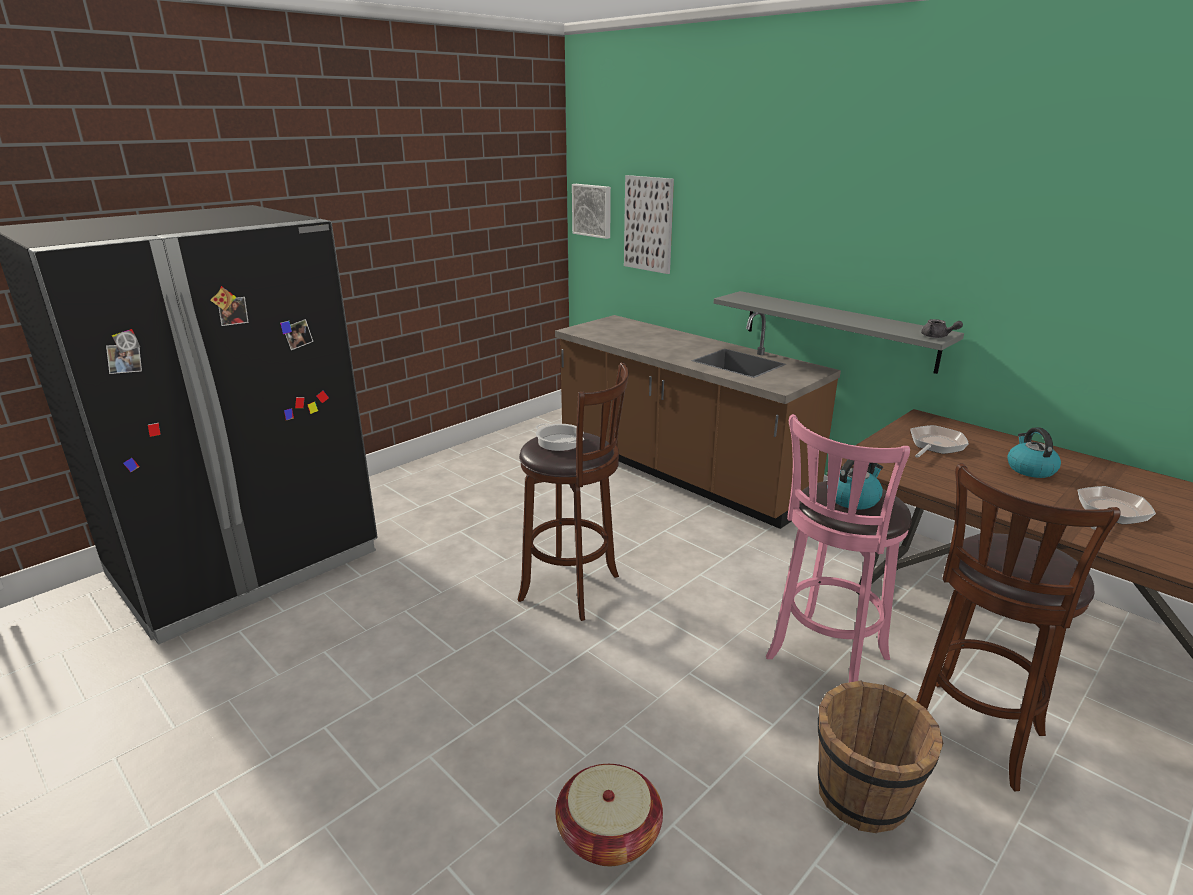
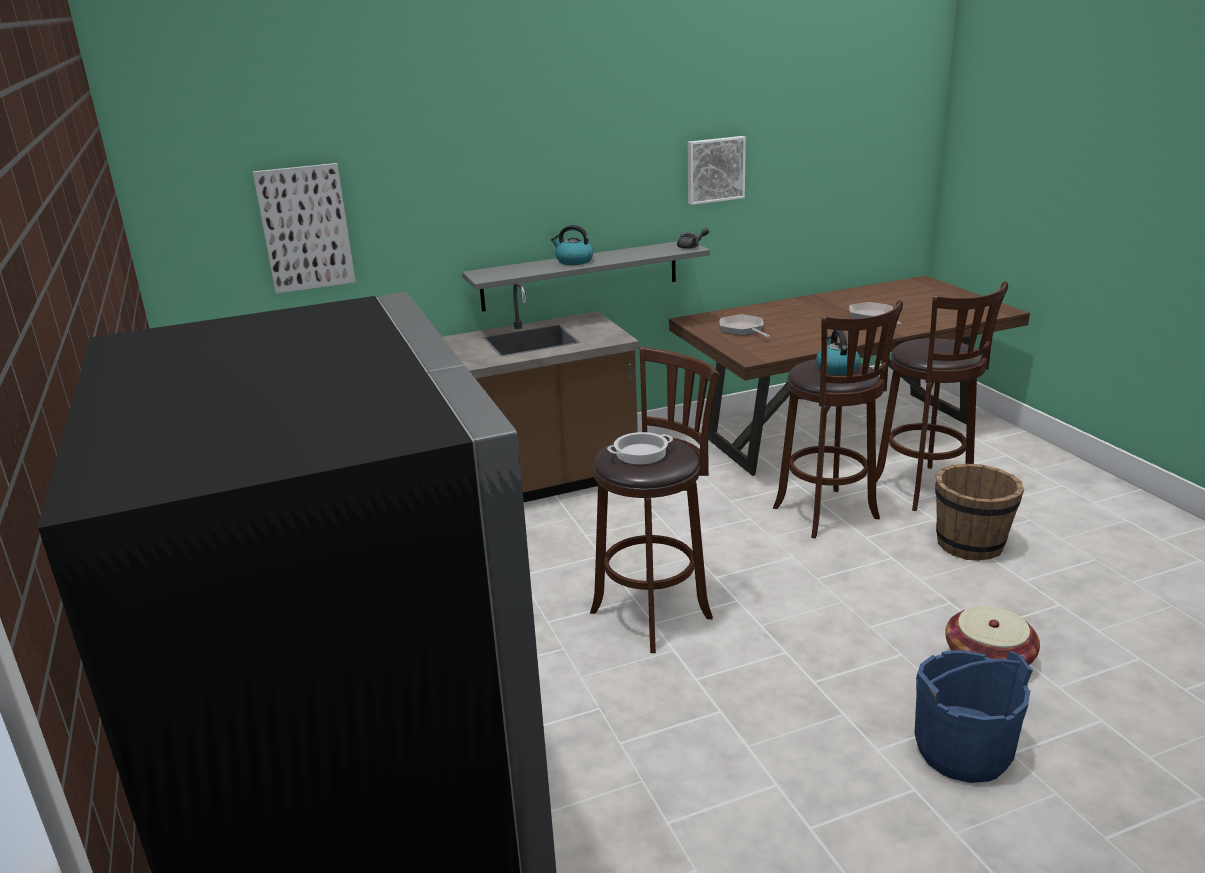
camera: 65 degrees left, 0 degrees up
picture [572,184,611,239] -> picture moved to [688,136,746,205]
pink stool [766,414,912,682] -> brown stool [773,300,903,539]
kettle [1007,427,1061,478] -> kettle moved to [551,225,593,265]
none -> blue bucket [915,650,1033,783]

